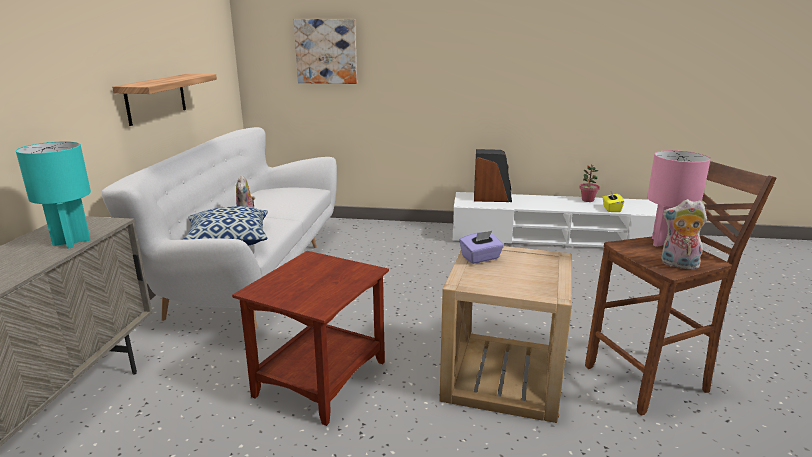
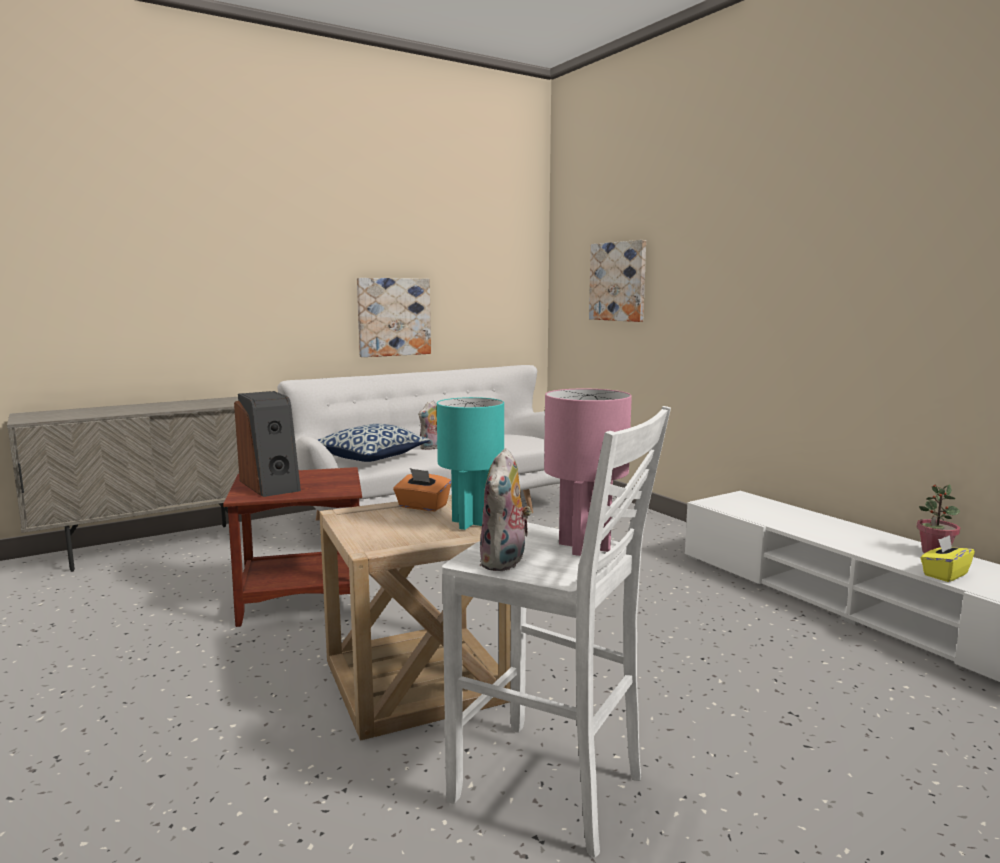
camera: 50 degrees right, 10 degrees down
turquoise table lamp [16,141,91,249] -> turquoise table lamp moved to [437,397,504,530]
shelf [112,74,217,126] -> picture [357,278,431,357]
purple tissue box [459,231,504,264] -> orange tissue box [393,468,451,511]
speaker [474,149,512,202] -> speaker moved to [234,391,301,497]
brown stool [585,161,776,416] -> white stool [442,406,671,858]
plush toy [662,199,707,270] -> plush toy turned 150 degrees counterclockwise [479,448,532,571]

